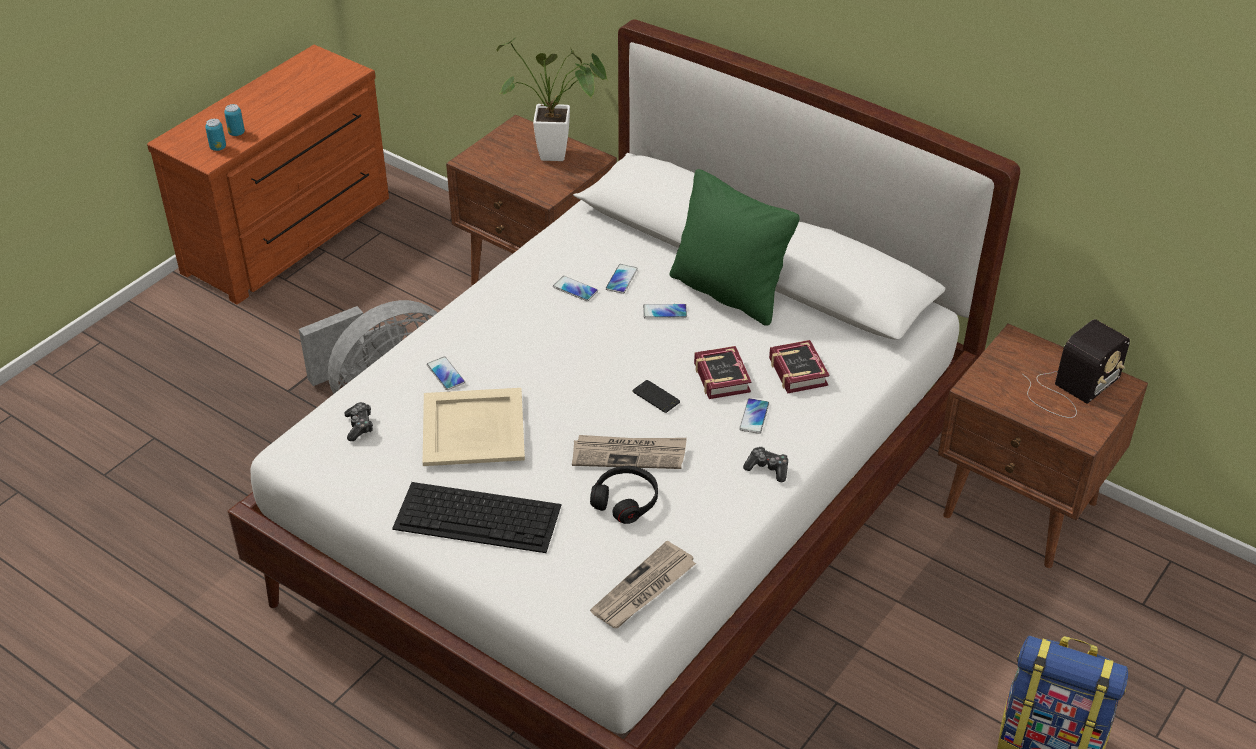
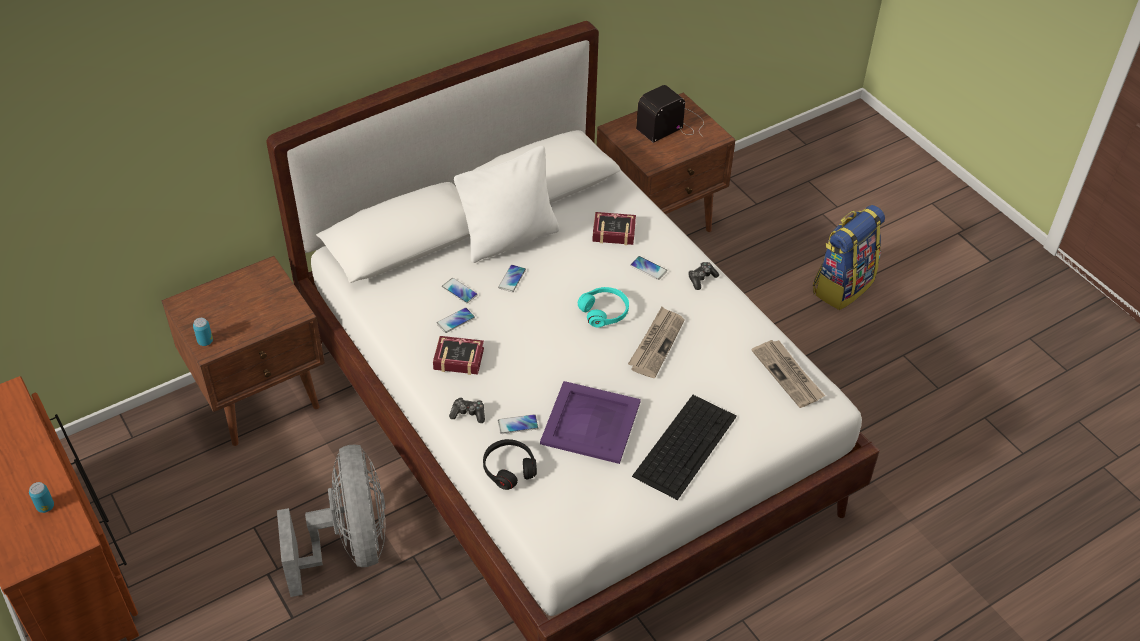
camera: 70 degrees left, 5 degrees up
can [205,119,226,151] -> can moved to [193,318,213,346]
game controller [344,402,373,441] -> game controller moved to [449,397,485,423]
beige tray [423,388,525,466] -> purple tray [540,381,641,464]
potted plant [496,38,608,161] -> none
black headphones [590,466,658,524] -> black headphones moved to [483,439,537,490]
phone [632,380,680,413] -> turquoise headphones [578,287,629,327]
green pillow [670,169,800,326] -> white pillow [454,146,559,263]
book [694,346,751,399] -> book moved to [433,336,484,375]
radio [1022,319,1130,418] -> radio turned 105 degrees counterclockwise [636,85,704,143]

